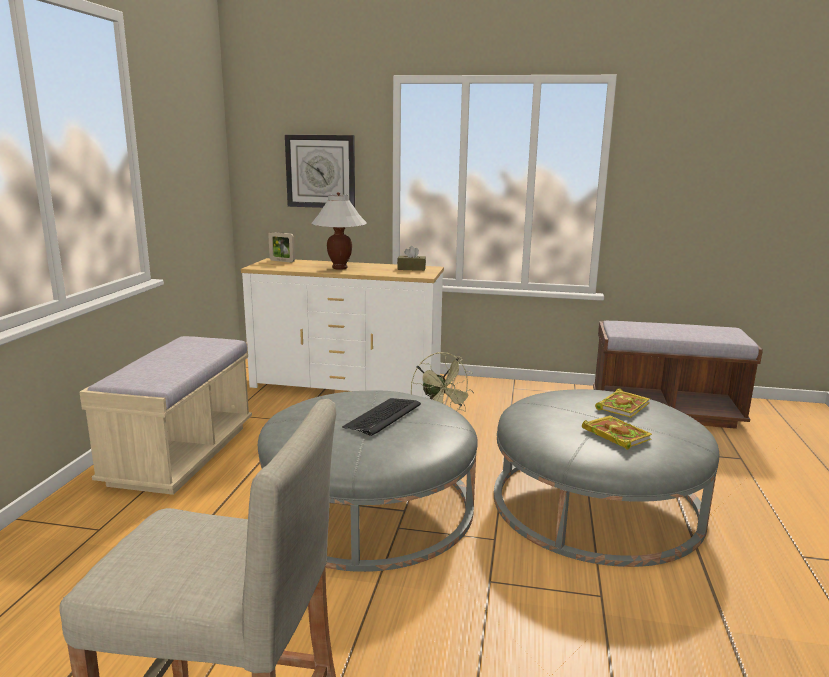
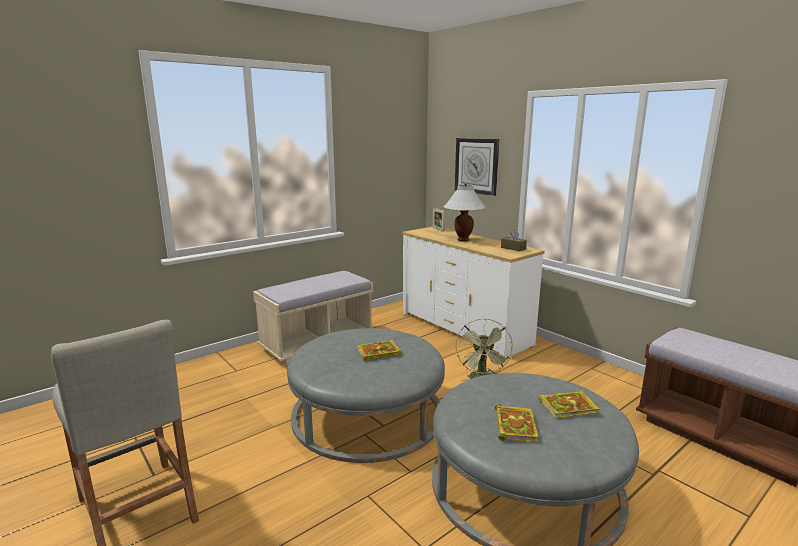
camera: 40 degrees right, 0 degrees up
keyboard [342,398,421,436] -> book [357,340,402,360]

